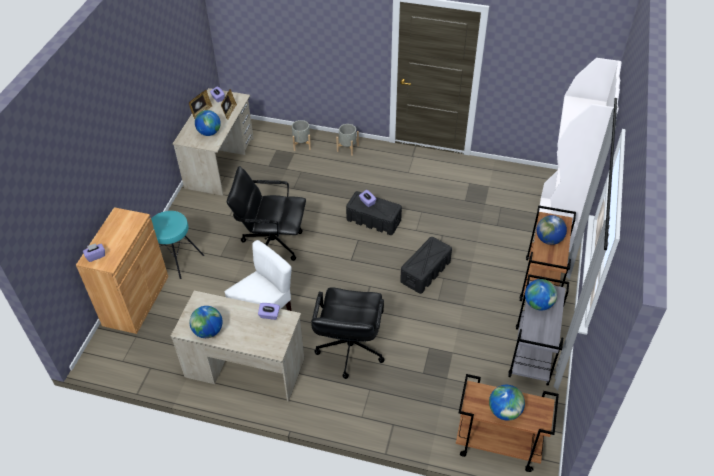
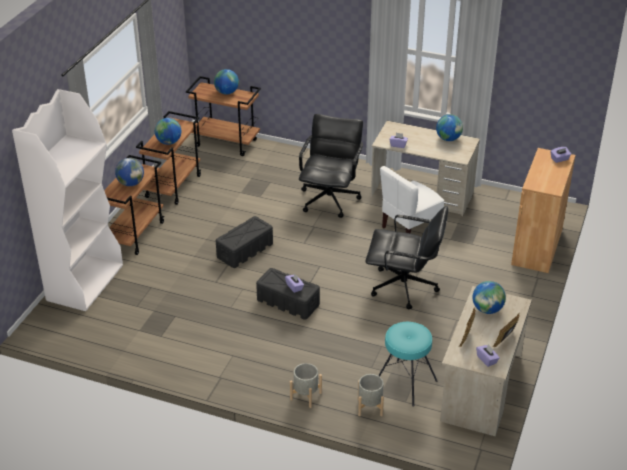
camera: 175 degrees left, 10 degrees down
turquoise stool [151,211,204,279] -> turquoise stool moved to [378,322,437,406]
grey cart [508,274,569,386] -> brown cart [136,111,201,205]

